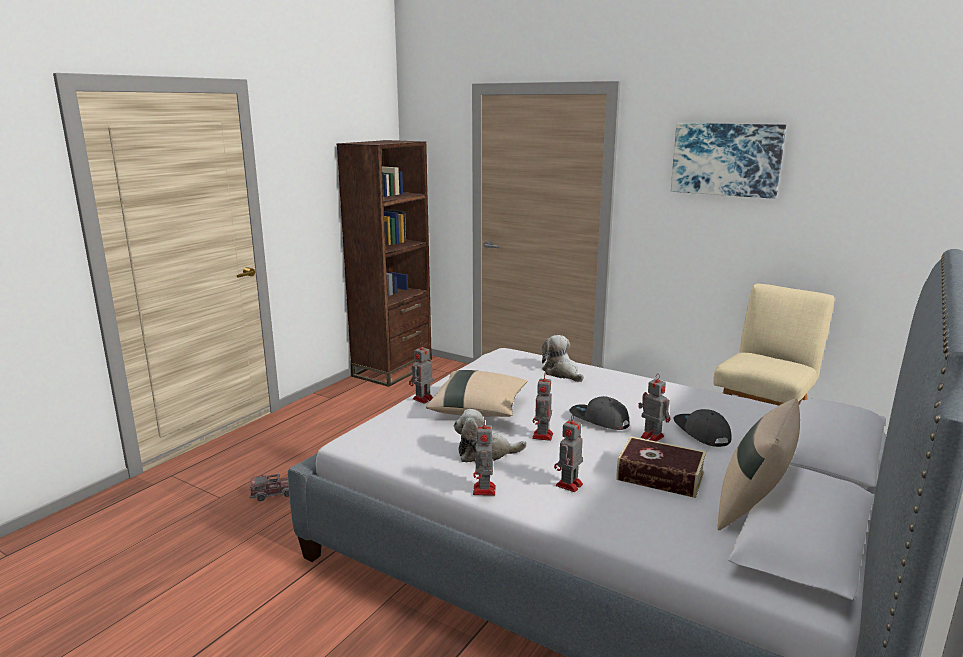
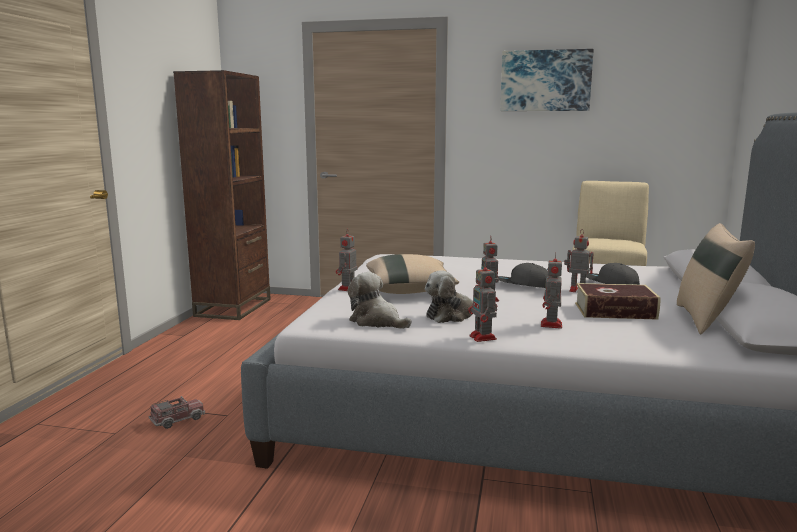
camera: 20 degrees left, 5 degrees down
plush toy [542,335,584,382] -> plush toy moved to [347,272,411,329]

